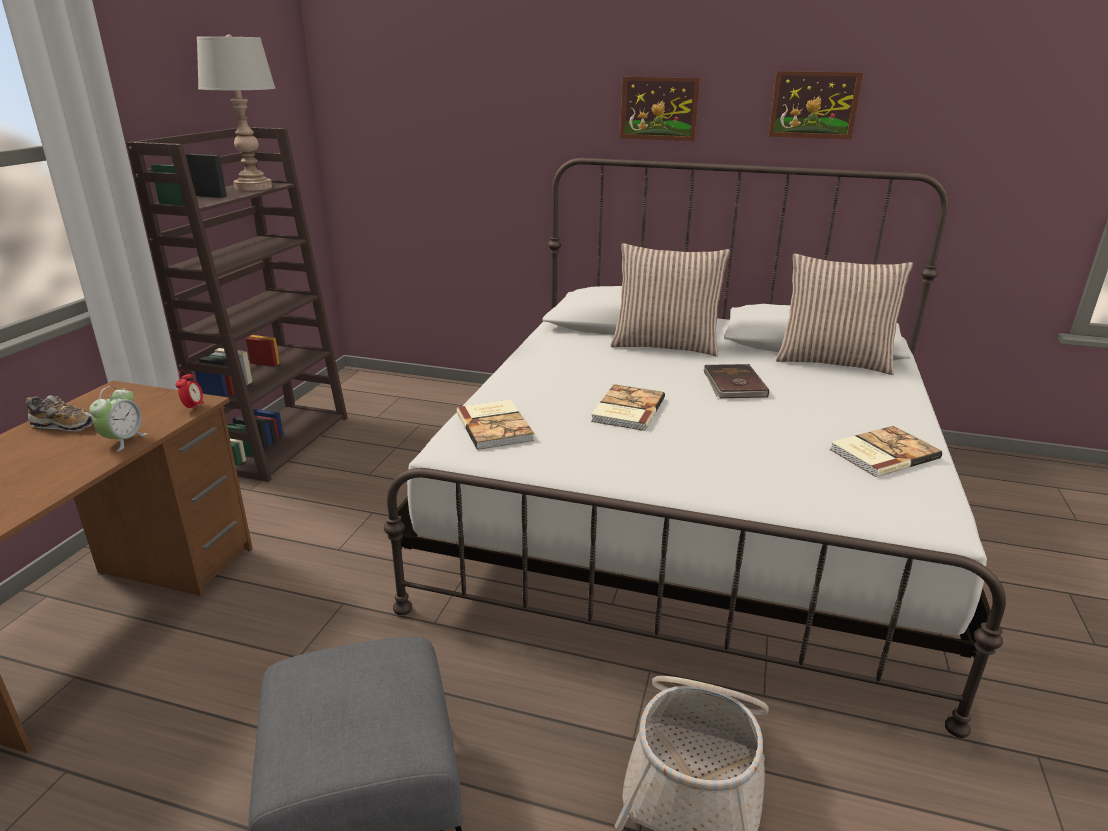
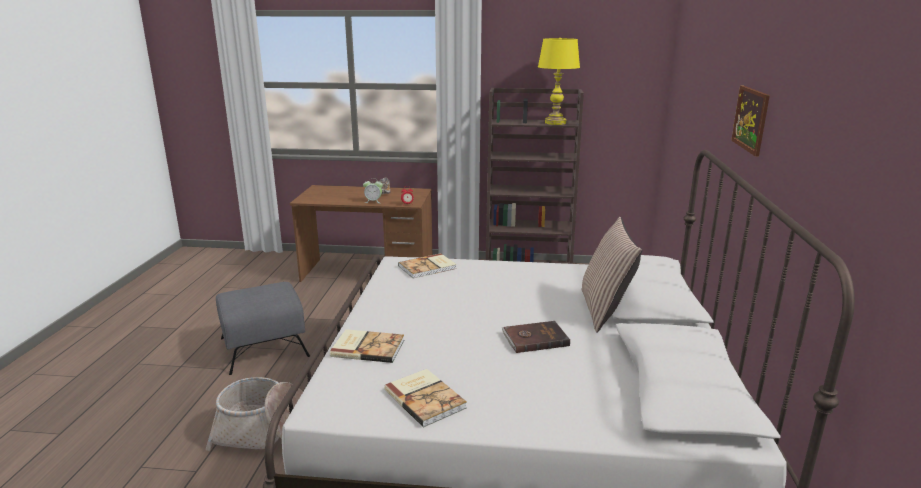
camera: 80 degrees right, 5 degrees down
grey table lamp [197,34,276,191] -> yellow table lamp [538,38,580,125]
book [591,384,665,431] -> book moved to [330,329,404,363]
picture [769,71,863,140] -> none
pillow [776,254,913,375] -> none

